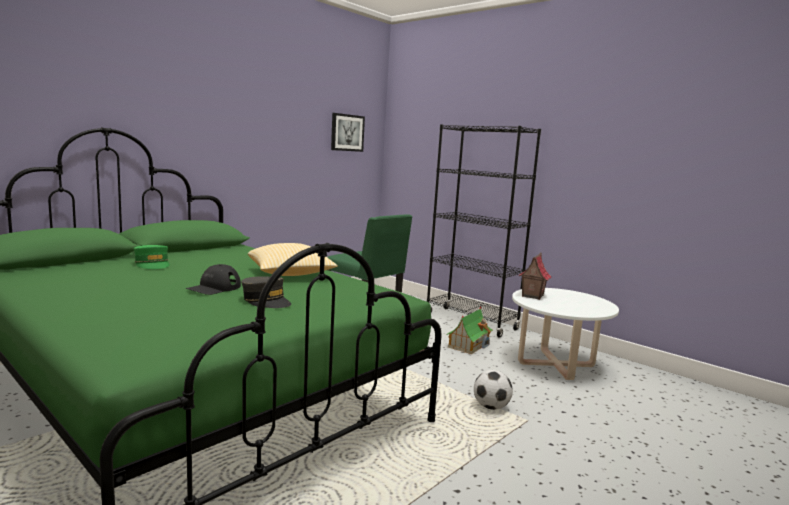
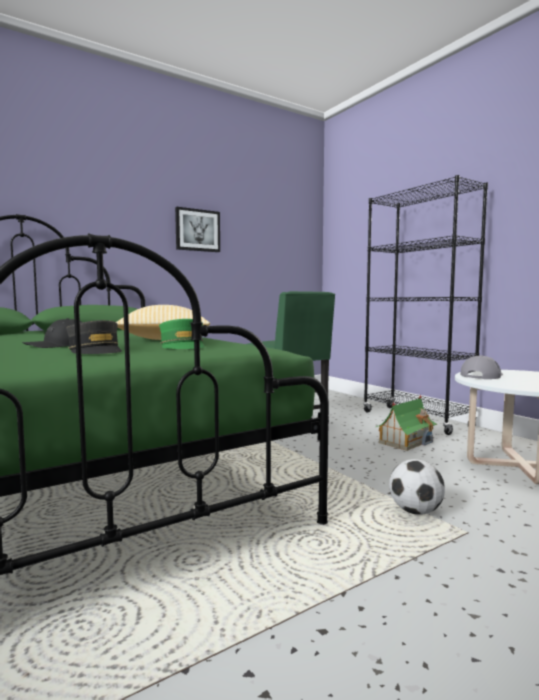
camera: 15 degrees right, 5 degrees down
green cap [134,245,170,269] -> green cap moved to [159,319,205,349]
picture [331,113,365,152] -> picture moved to [175,207,220,252]
toy house [518,252,551,300] -> grey cap [461,355,503,379]

